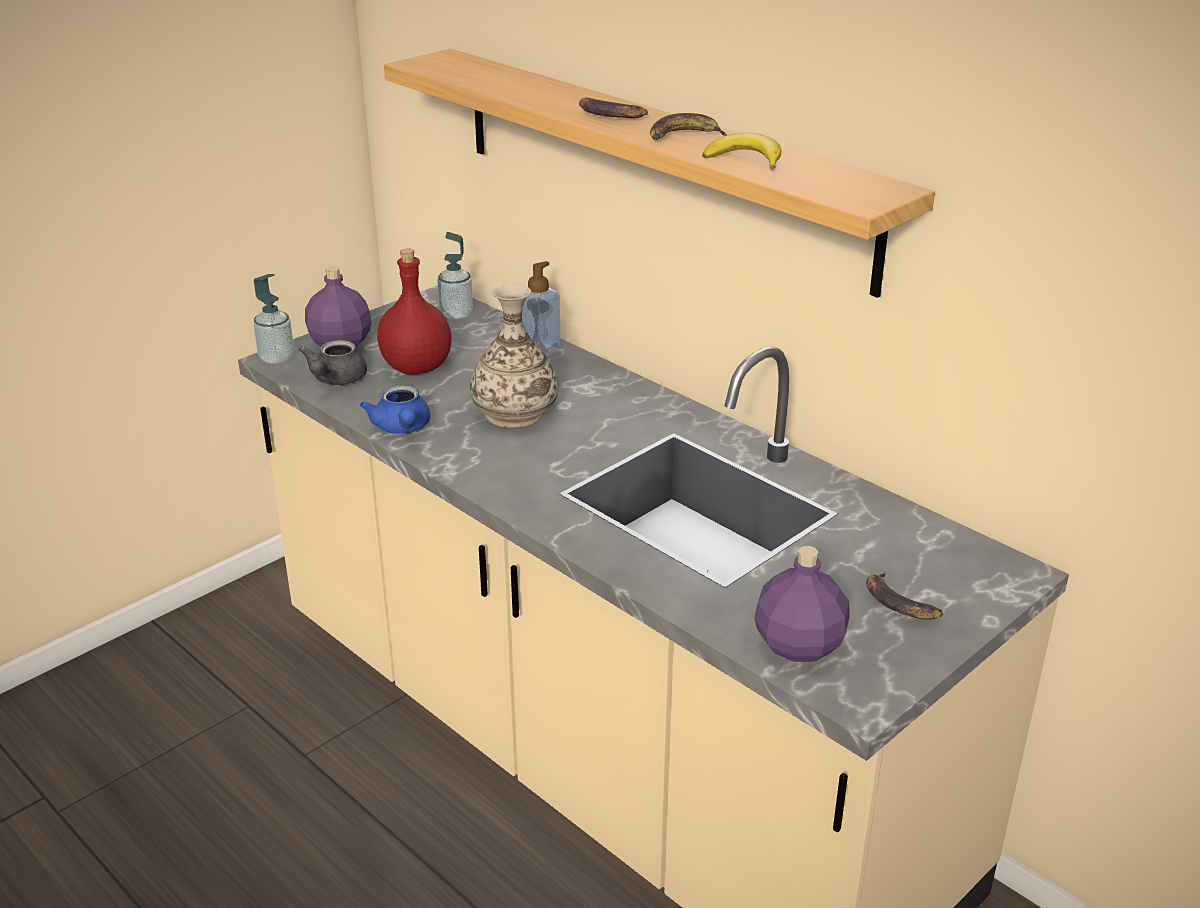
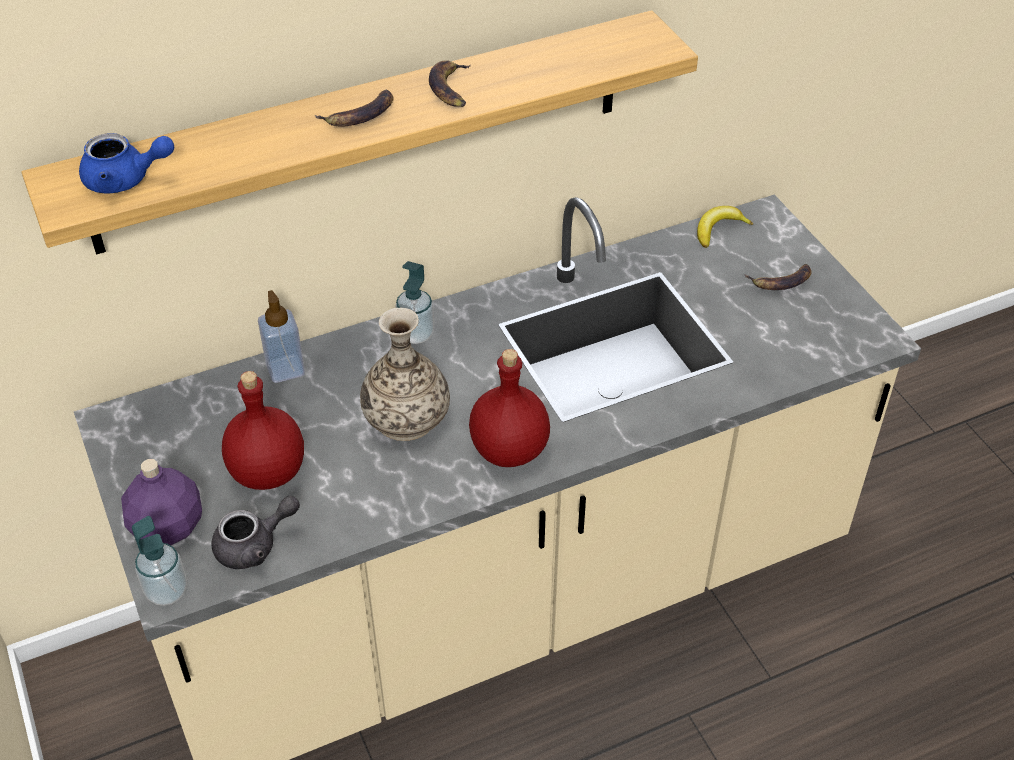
camera: 70 degrees left, 15 degrees up
grey teapot [299,340,367,385] -> grey teapot turned 60 degrees counterclockwise [211,496,300,569]
blue teapot [360,385,430,434] -> blue teapot moved to [79,133,174,193]
soap dispenser [437,232,473,320] -> soap dispenser moved to [395,261,434,344]
banana [702,133,781,171] -> banana moved to [697,206,754,248]
purple bottle [754,546,850,662] -> none
none -> red bottle [469,349,550,467]

